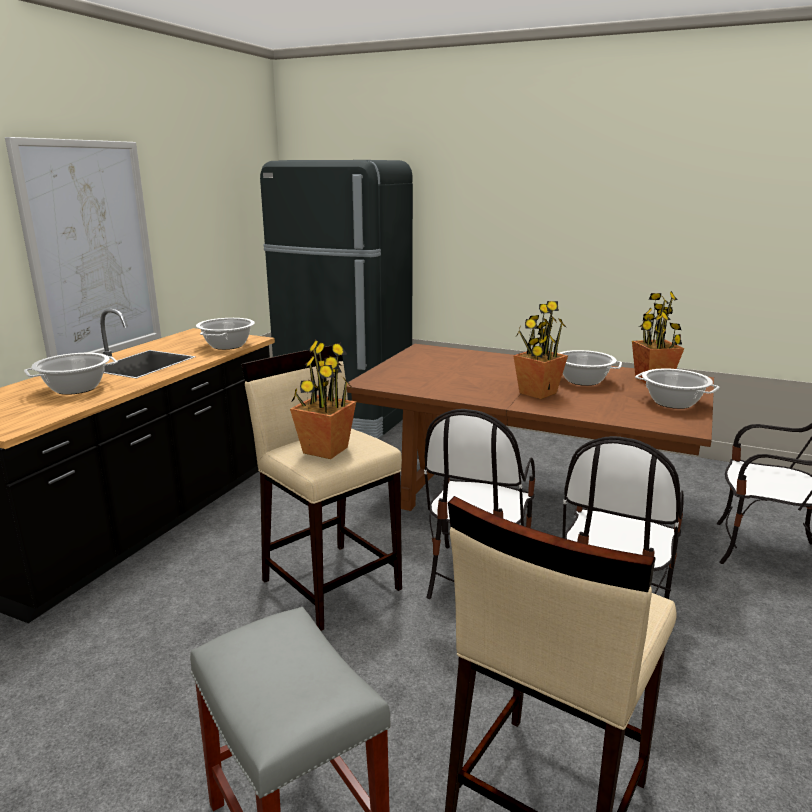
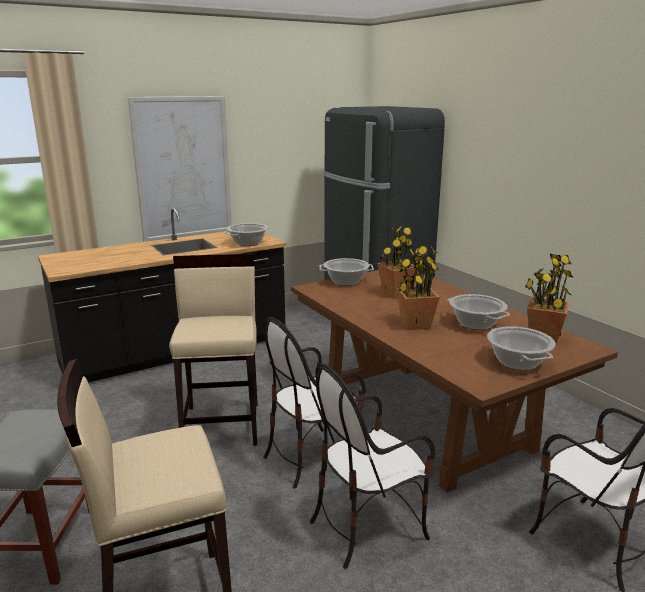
camera: 35 degrees right, 0 degrees up
cooking pot [24,353,118,395] -> cooking pot moved to [320,258,374,286]
potted plant [290,340,356,459] -> potted plant moved to [377,224,417,299]

